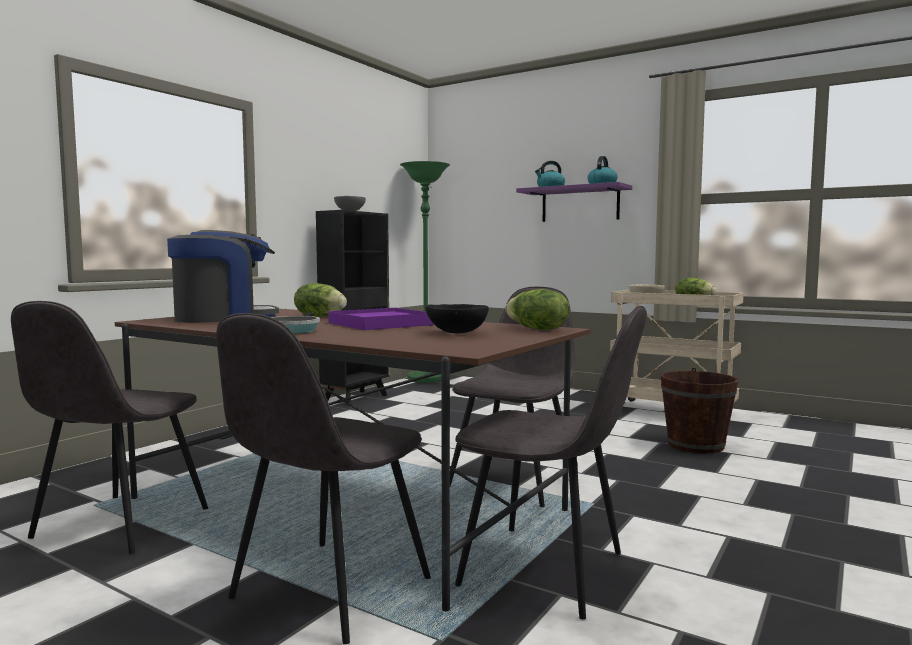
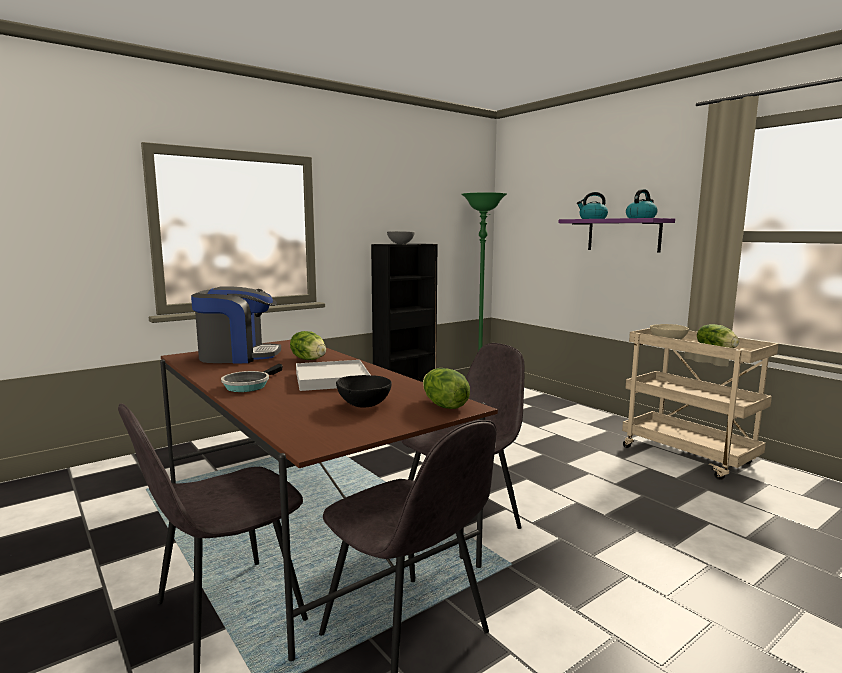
camera: 20 degrees right, 5 degrees up
grey chair [11,301,208,554] -> none
purple tray [328,308,434,330] -> white tray [296,360,370,391]
brown bucket [660,368,739,454] -> none

